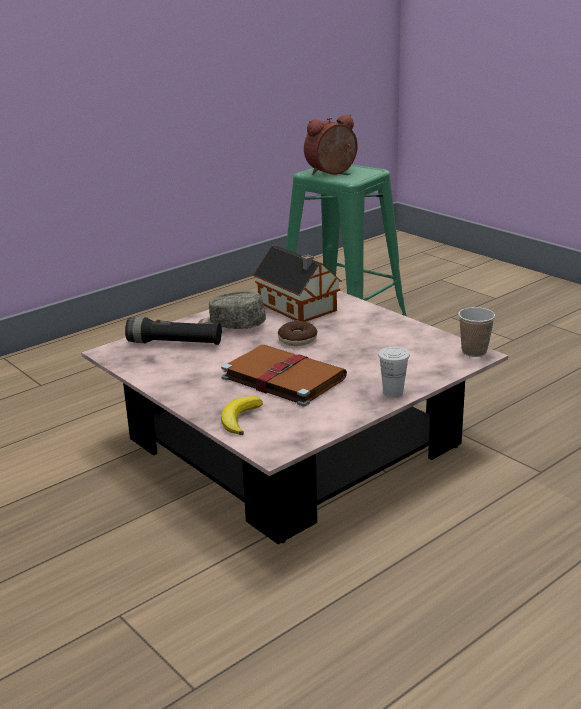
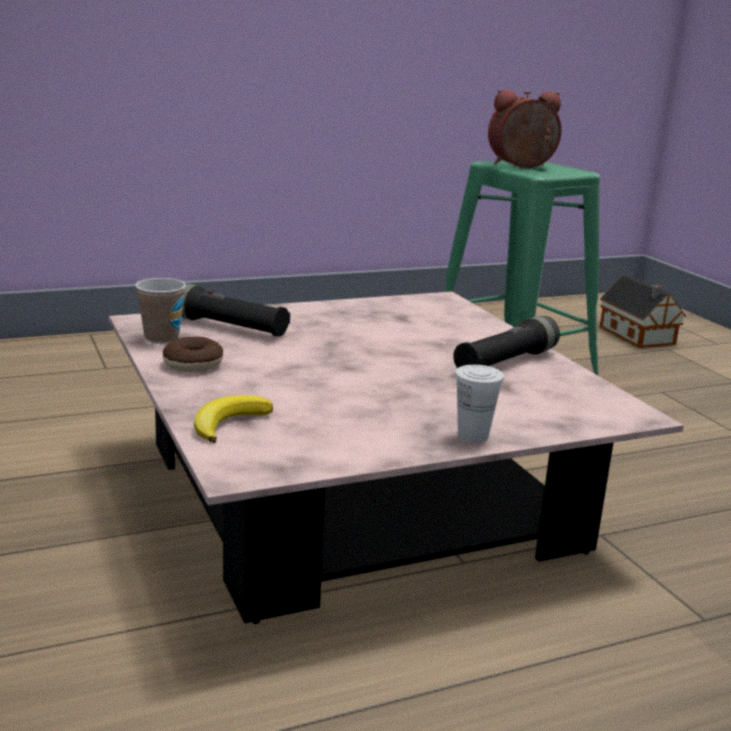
camera: 15 degrees right, 5 degrees down
grey cap [198,291,266,329] -> none
brown book [221,345,347,407] -> none
toy house [253,245,342,322] -> toy house moved to [600,275,686,348]
donut [278,321,317,346] -> donut moved to [163,336,223,372]
cup [458,307,495,357] -> cup moved to [135,278,186,344]
none -> black flashlight [453,316,560,368]

